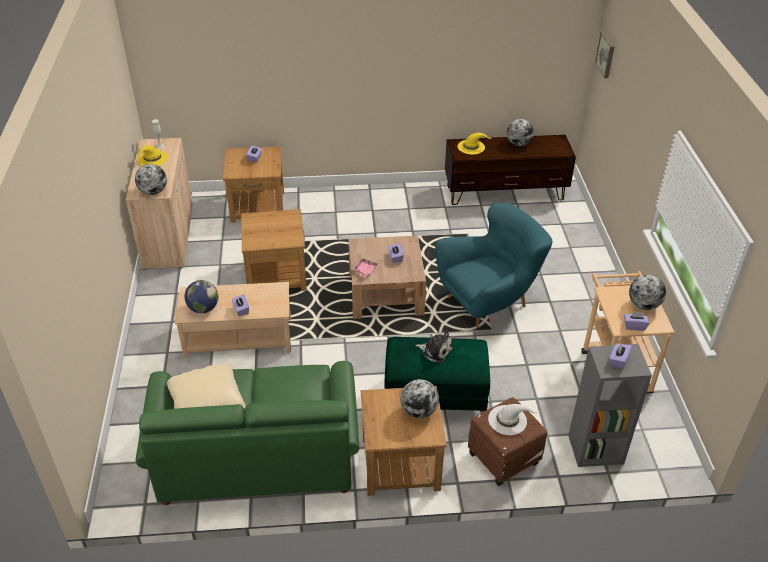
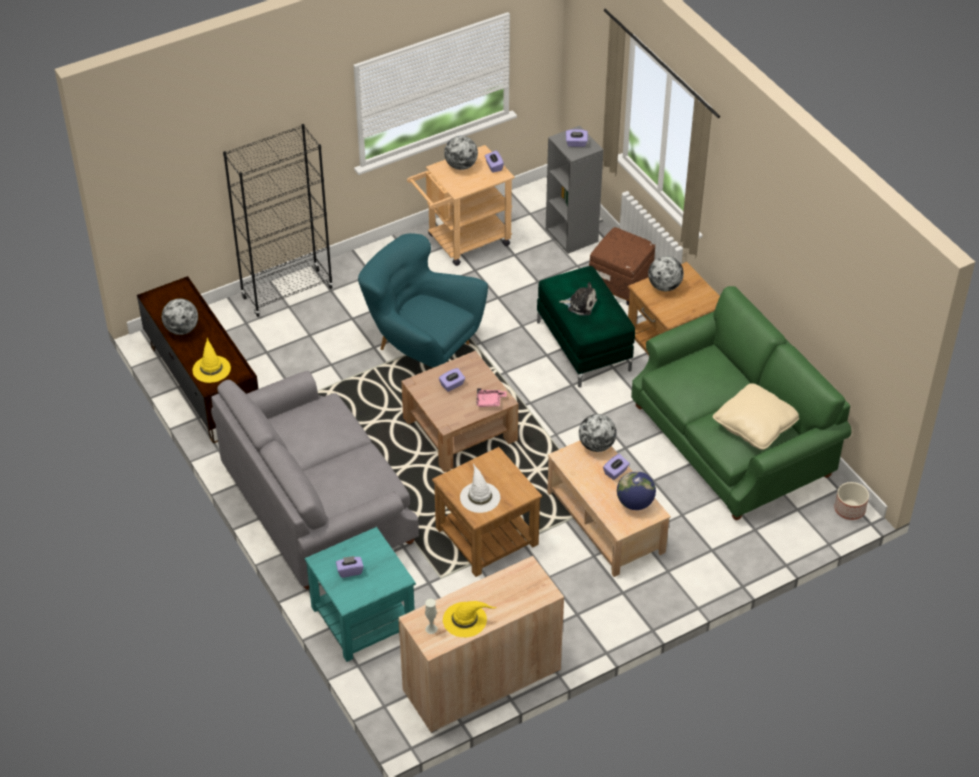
camera: 115 degrees left, 5 degrees up
globe [135,164,167,195] -> globe moved to [579,414,617,452]
brown side table [223,146,284,223] -> turquoise side table [305,527,416,662]
plush toy [415,330,453,363] -> plush toy turned 105 degrees clockwise [559,282,597,316]
white hat [488,404,537,435] -> white hat moved to [460,463,500,513]
picture [595,31,614,78] -> none
none -> grey sofa [211,371,419,589]
none -> black bookcase [223,124,333,317]
none -> planter [834,482,869,520]

